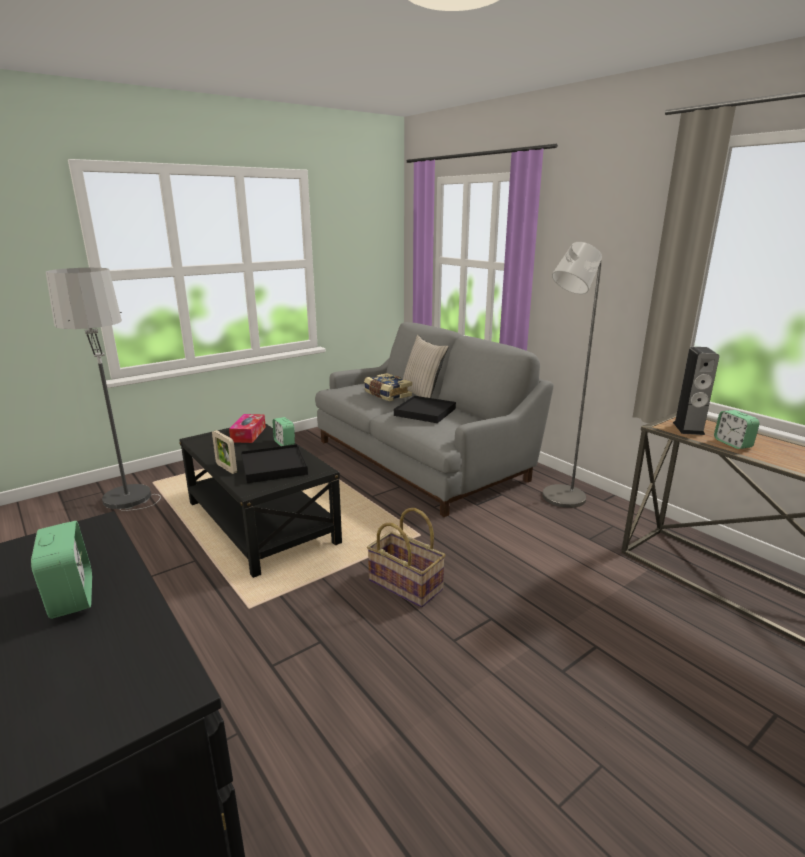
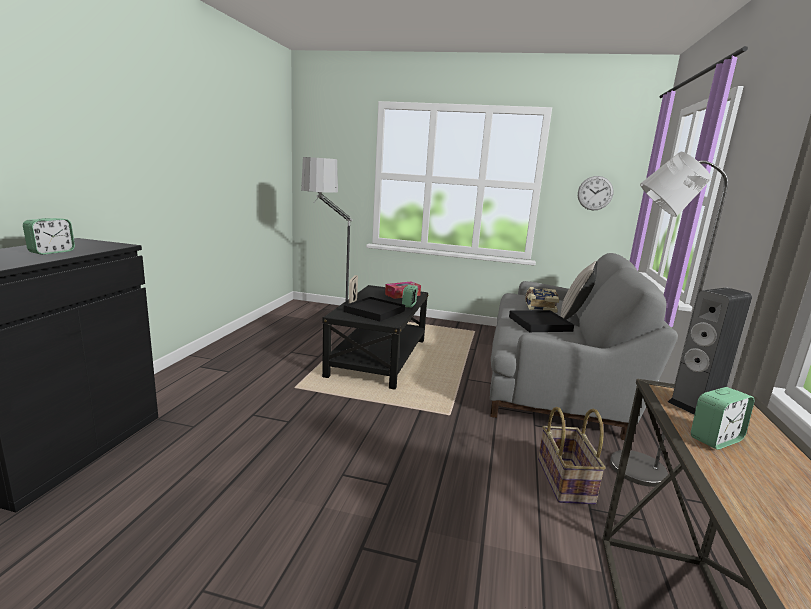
camera: 50 degrees right, 5 degrees down
basket [367,508,446,607] -> basket moved to [538,407,605,504]
alarm clock [714,410,760,449] -> alarm clock turned 150 degrees counterclockwise [691,387,754,450]
none -> wall clock [578,176,614,210]

